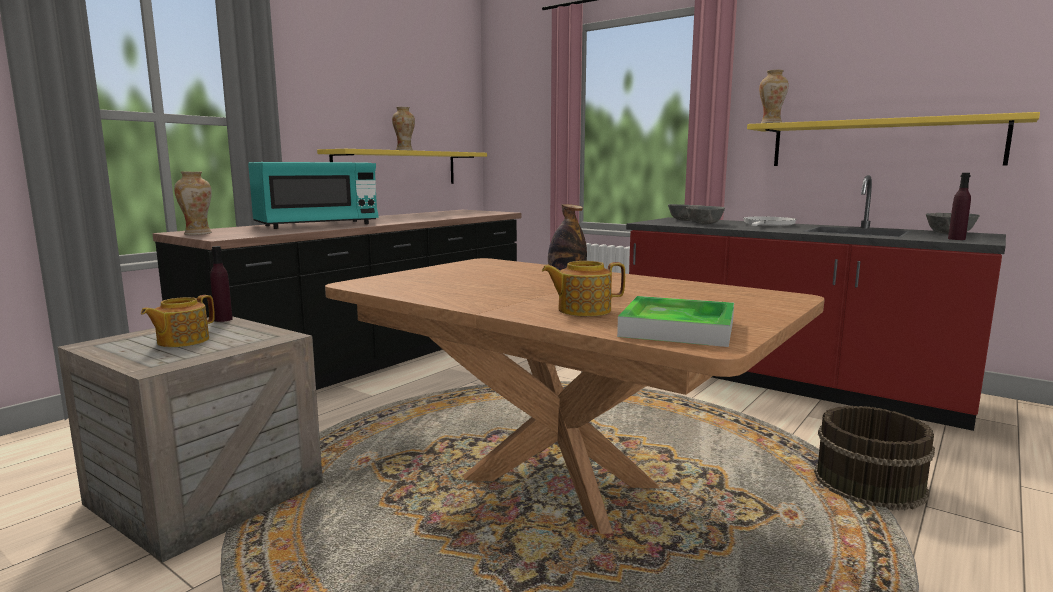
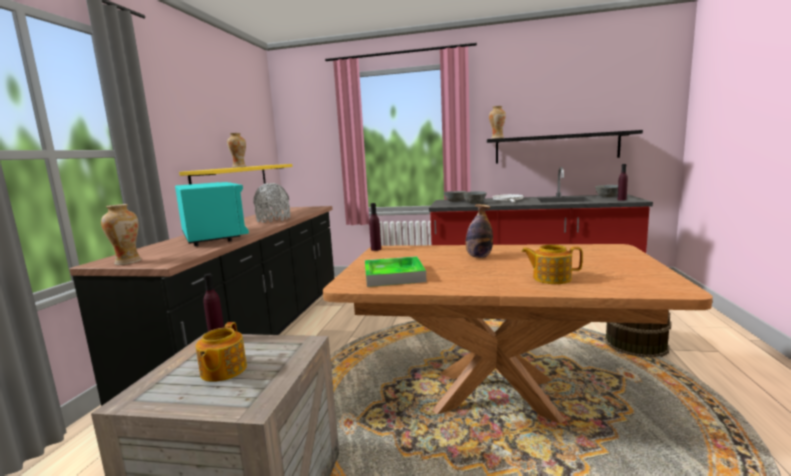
camera: 25 degrees left, 0 degrees up
turquoise microwave [248,162,378,229] -> turquoise microwave turned 60 degrees counterclockwise [175,182,249,246]
teapot [542,261,625,316] -> teapot turned 45 degrees clockwise [521,244,583,284]
tray [617,296,734,347] -> tray moved to [365,256,427,287]
yellow shelf [747,112,1040,166] -> black shelf [487,130,643,163]
none -> grey vase [253,183,290,223]
none -> purple bottle [369,203,381,251]

